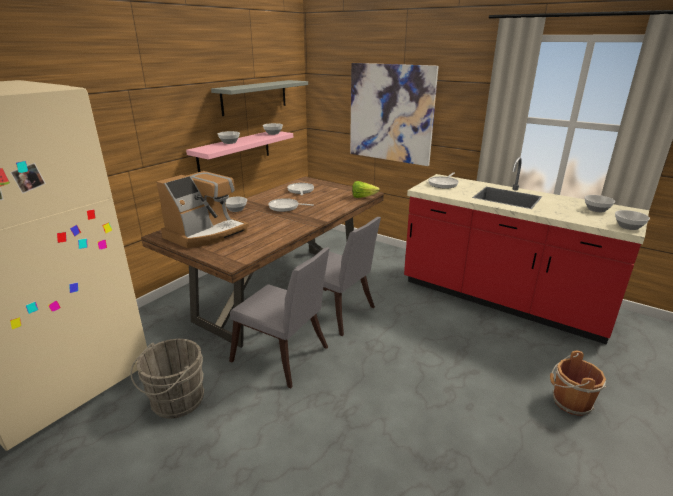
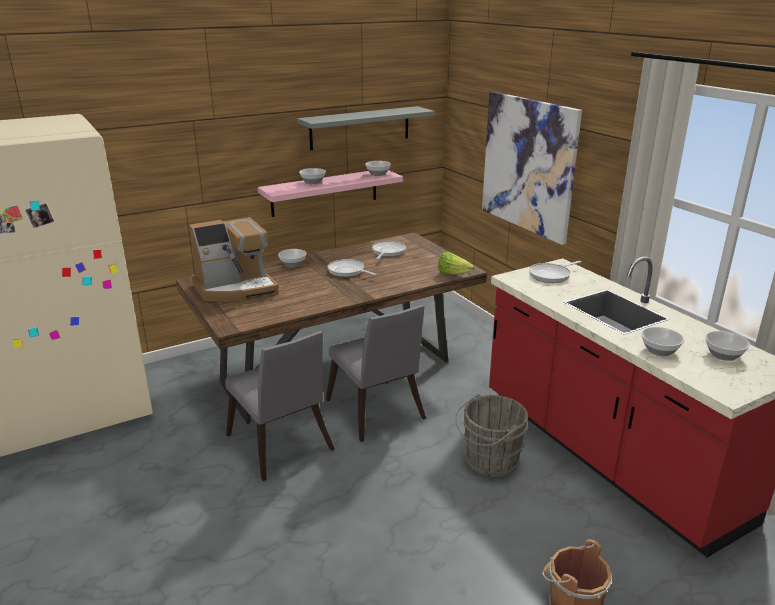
camera: 25 degrees right, 0 degrees up
grey bucket [130,339,205,419] -> grey bucket moved to [455,394,528,477]
bowl [615,210,650,230] -> bowl moved to [641,327,684,356]

